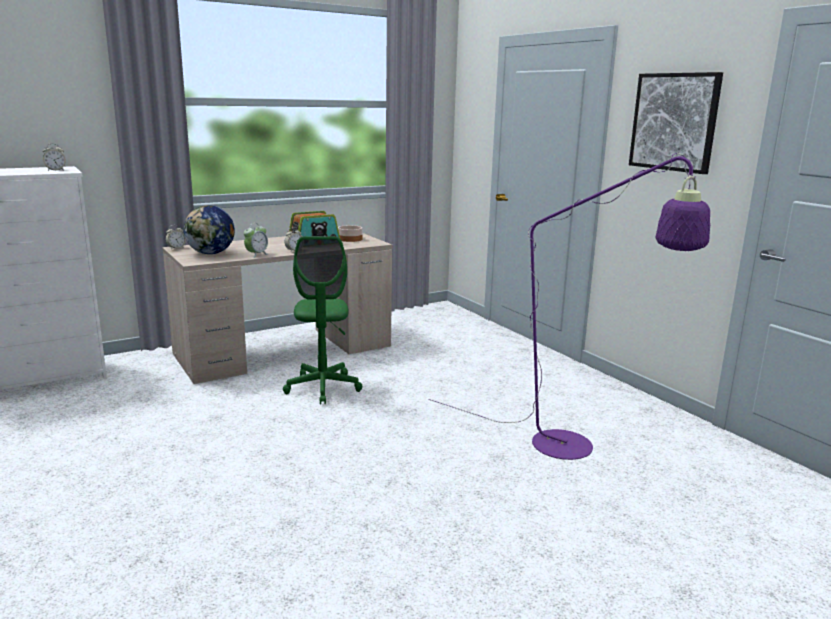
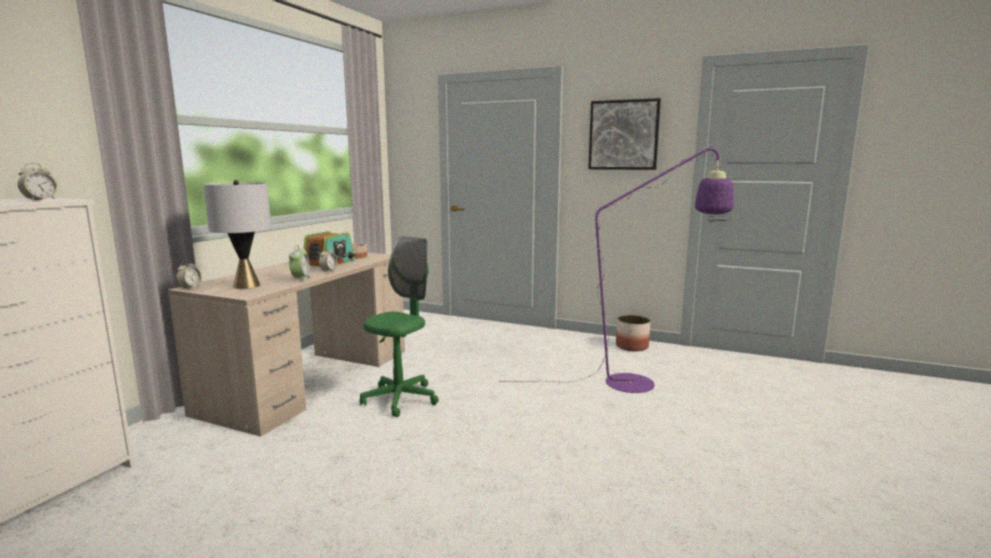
camera: 35 degrees left, 5 degrees down
globe [184,205,235,254] -> grey table lamp [203,180,271,289]
green office chair [283,236,363,404] -> green office chair turned 105 degrees counterclockwise [360,236,439,417]
none -> planter [616,315,650,351]

